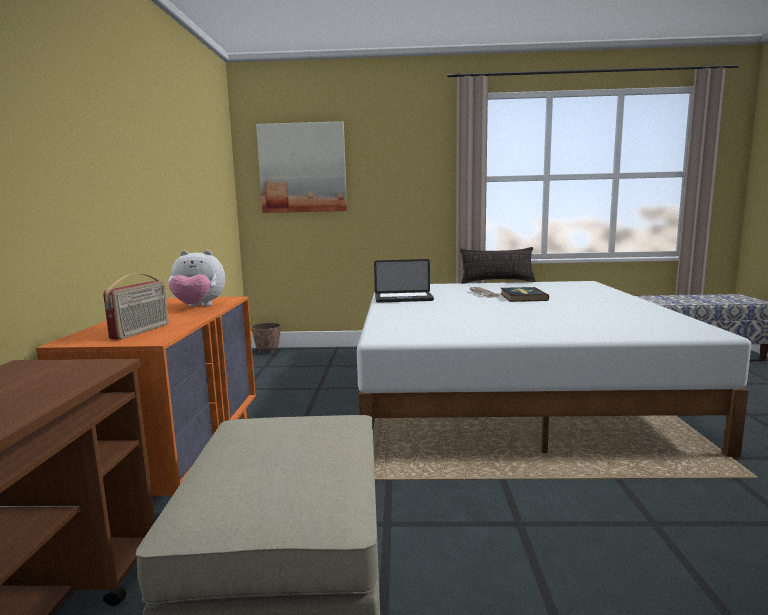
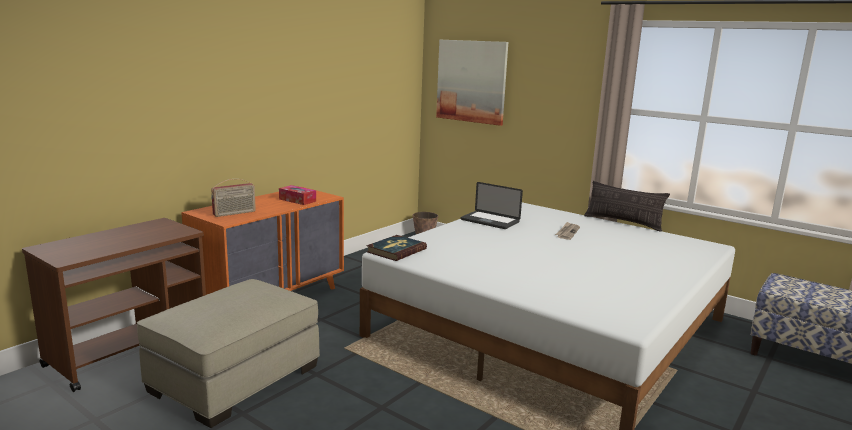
camera: 35 degrees right, 5 degrees up
plush toy [168,250,225,307] -> tissue box [279,185,316,205]
book [500,287,549,302] -> book moved to [367,235,427,261]

